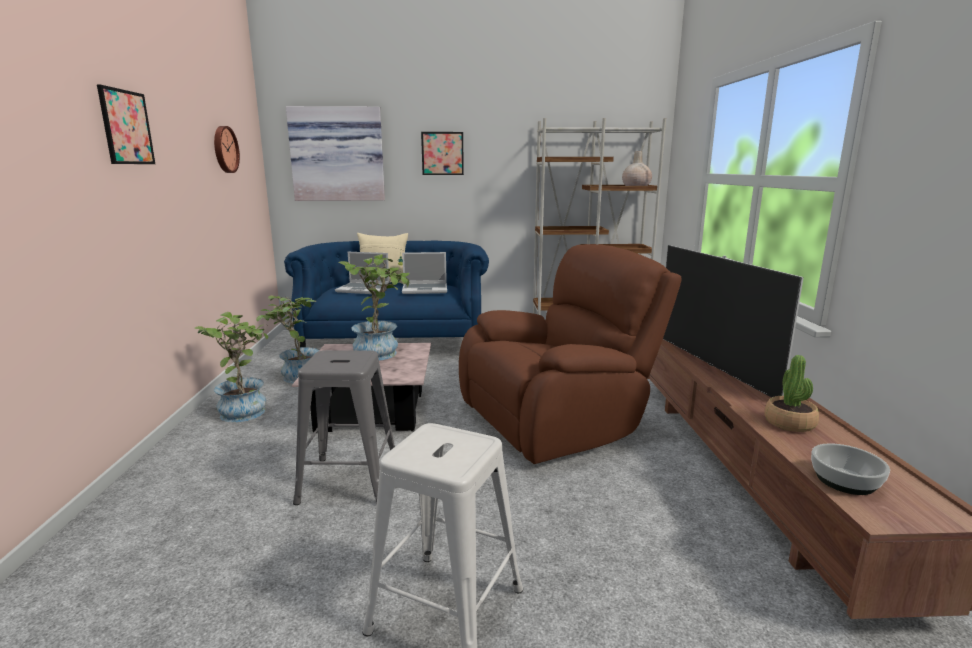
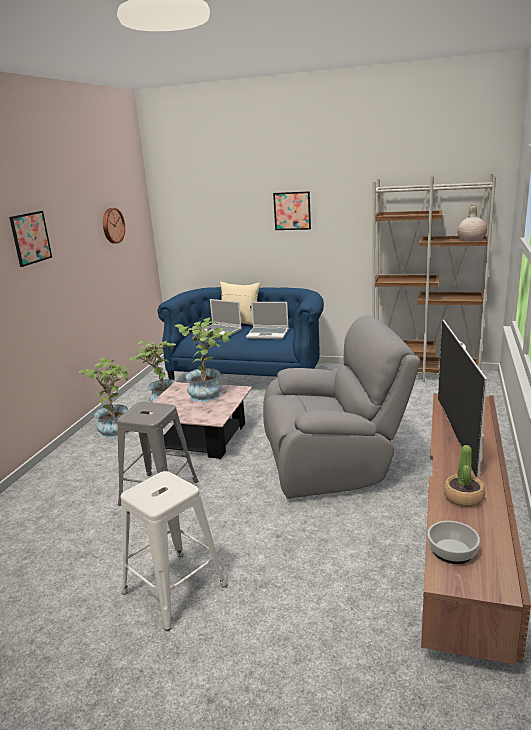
camera: 20 degrees right, 5 degrees up
picture [286,106,385,201] -> none
brown armchair [459,244,682,464] -> grey armchair [263,316,420,499]

